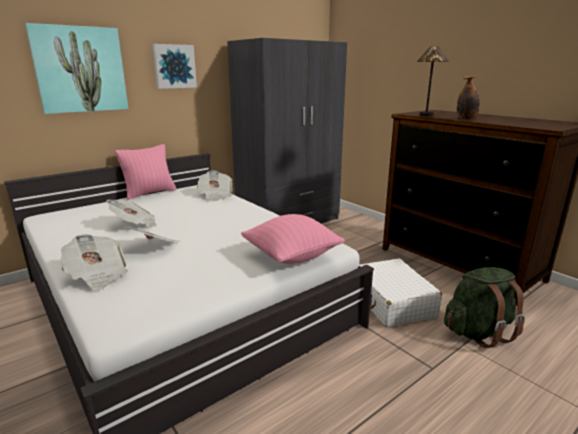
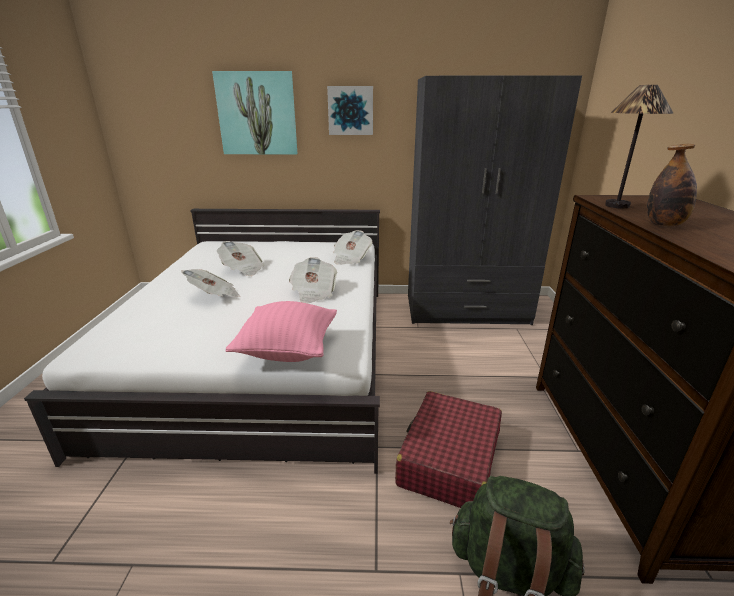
camera: 40 degrees right, 5 degrees up
newspaper [61,234,128,290] -> newspaper moved to [289,257,337,303]
pink pillow [115,144,176,200] -> none
white suitcase [359,259,442,327] -> red suitcase [395,391,502,508]

